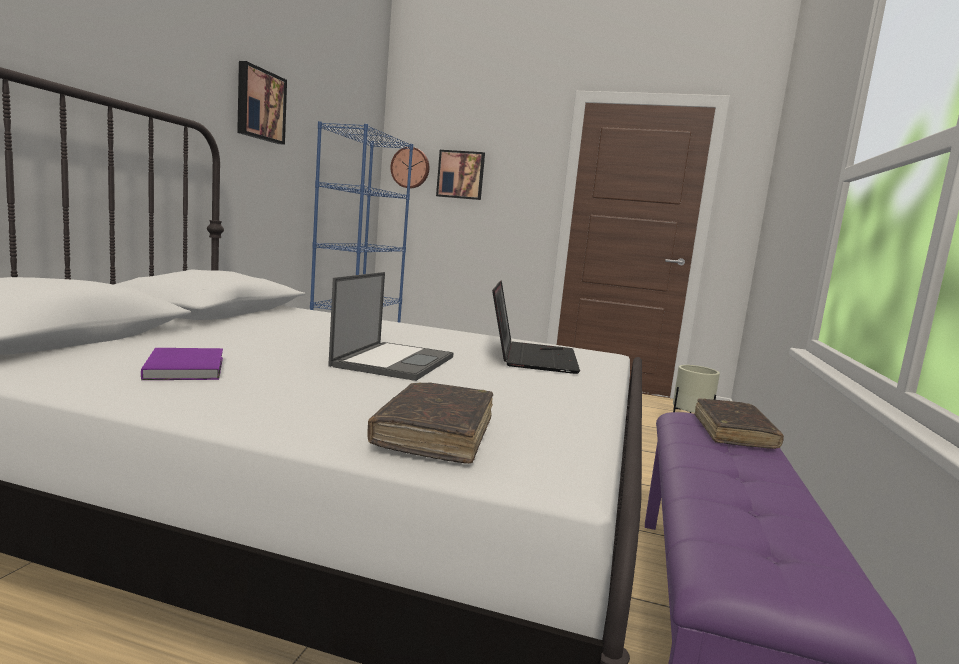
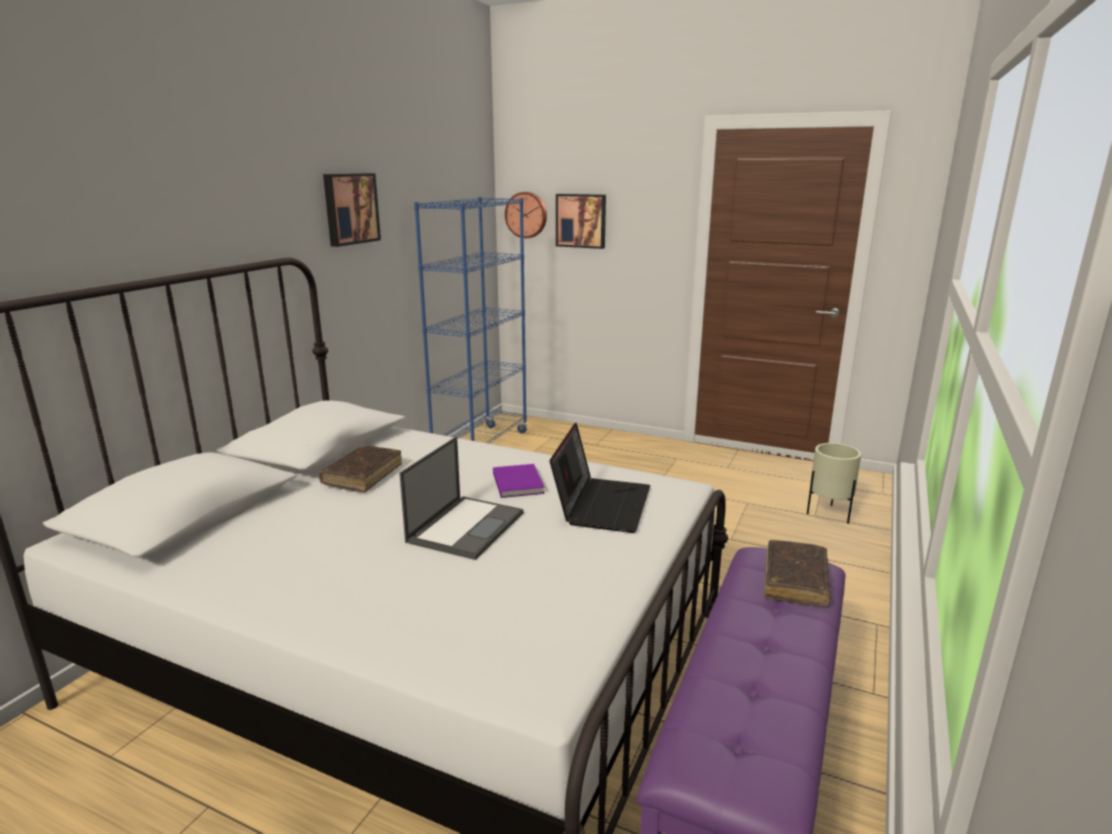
camera: 10 degrees right, 10 degrees up
purple book [141,348,223,380] -> purple book moved to [493,464,545,498]
brown book [368,382,493,464] -> brown book moved to [319,446,402,492]

